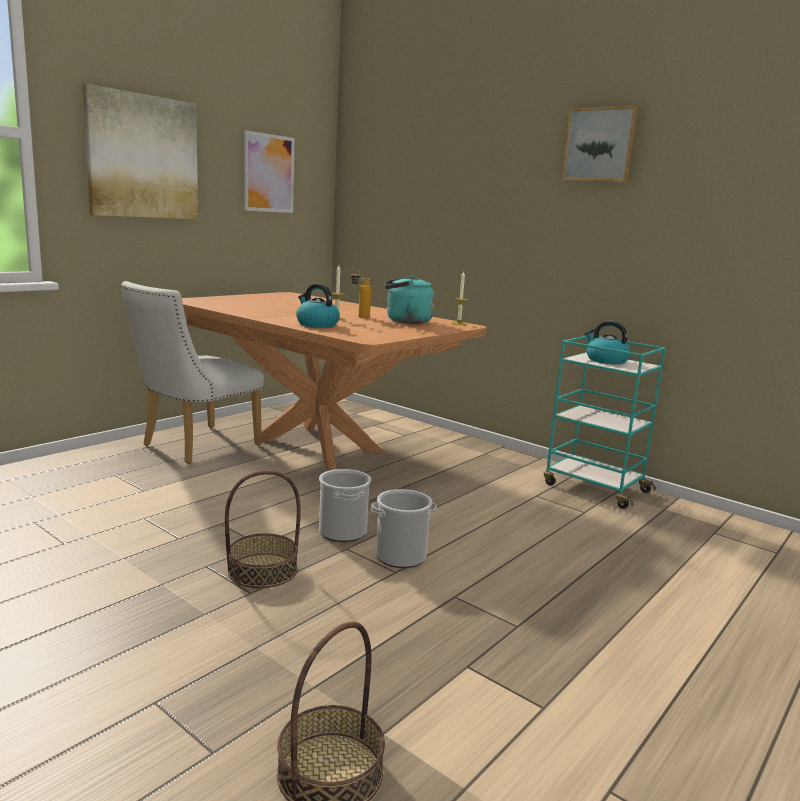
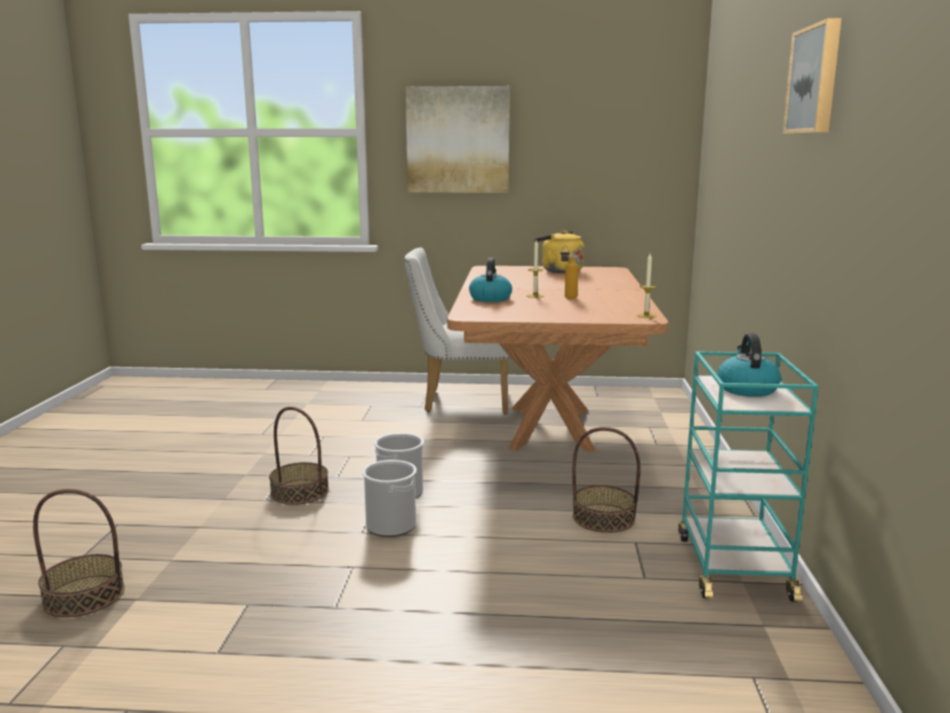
camera: 55 degrees right, 0 degrees up
picture [244,130,295,213] -> none
turquoise kettle [385,276,435,324] -> none
none -> yellow kettle [535,230,584,273]
none -> basket [572,427,641,533]

